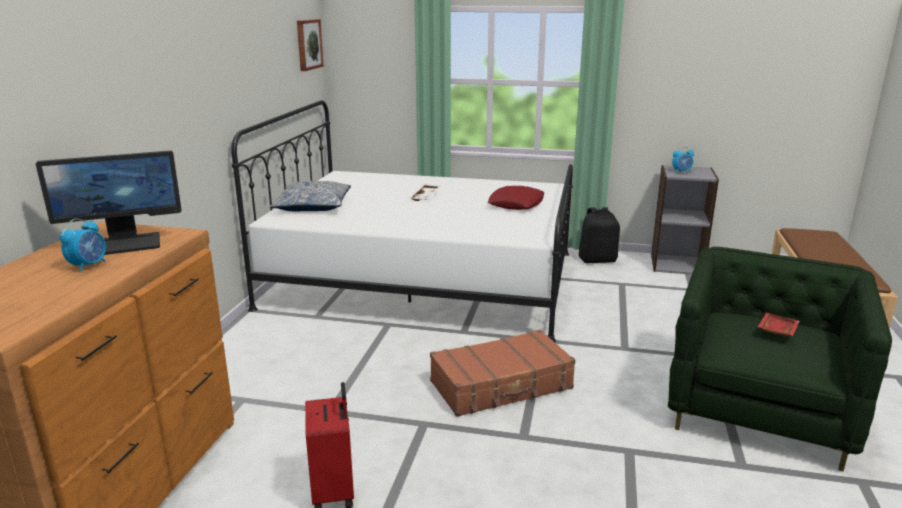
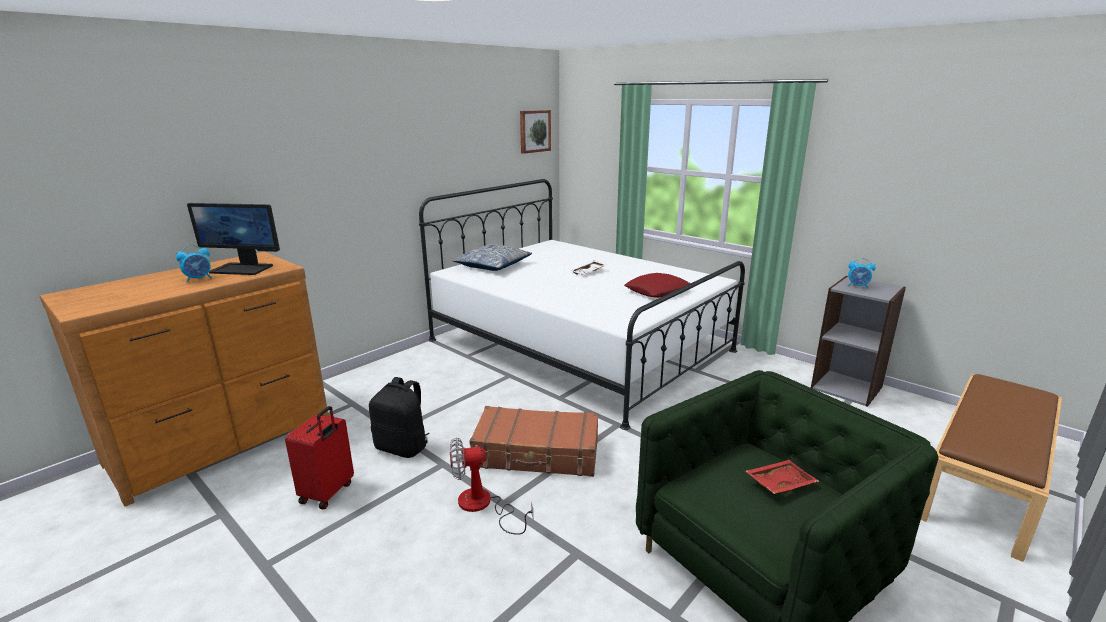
camera: 30 degrees right, 0 degrees up
black backpack [579,207,620,263] -> black backpack moved to [369,377,430,458]
none -> fan [450,437,533,535]

